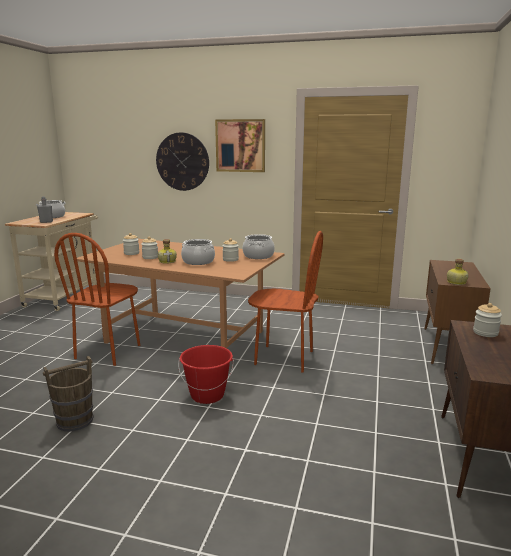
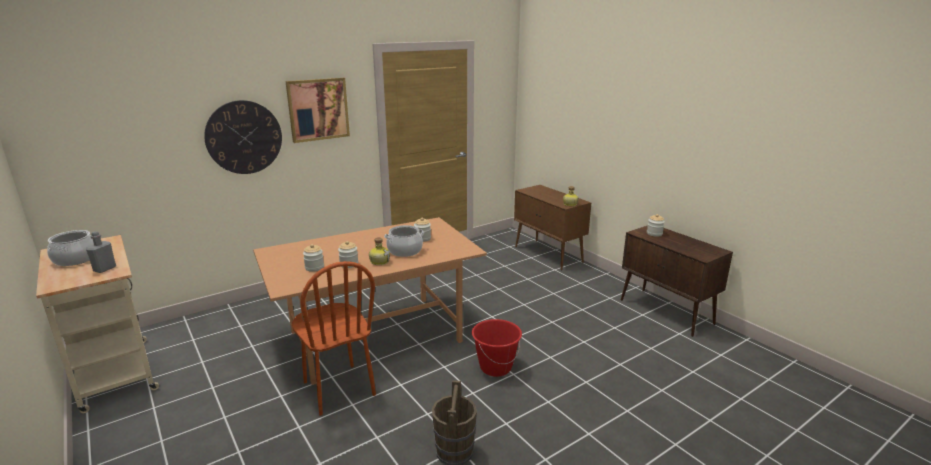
camera: 50 degrees left, 5 degrees up
cooking pot [243,234,275,259] -> none
brown chair [248,231,323,373] -> none

